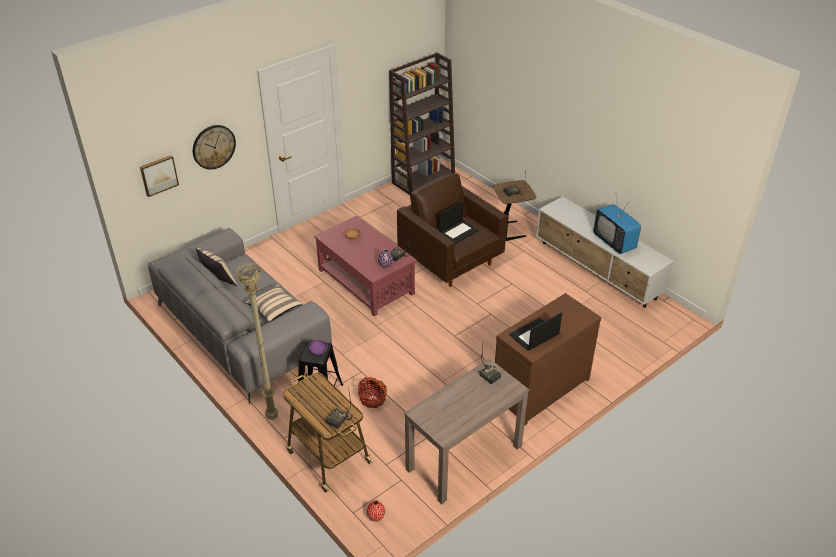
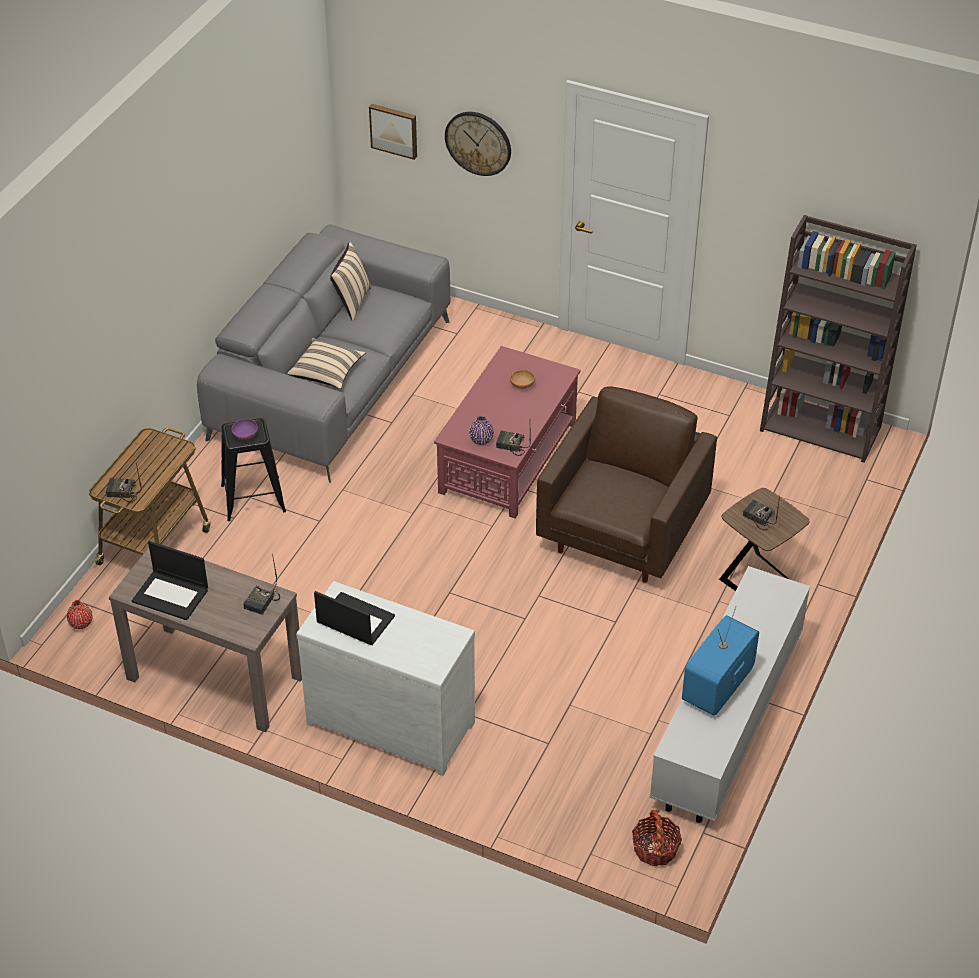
camera: 65 degrees right, 5 degrees up
beige floor lamp [236,263,278,420] -> none
basket [358,377,387,408] -> basket moved to [632,810,682,866]
laptop [439,201,479,244] -> laptop moved to [132,541,208,620]
brown dresser [495,293,601,425] -> white dresser [296,581,475,776]

